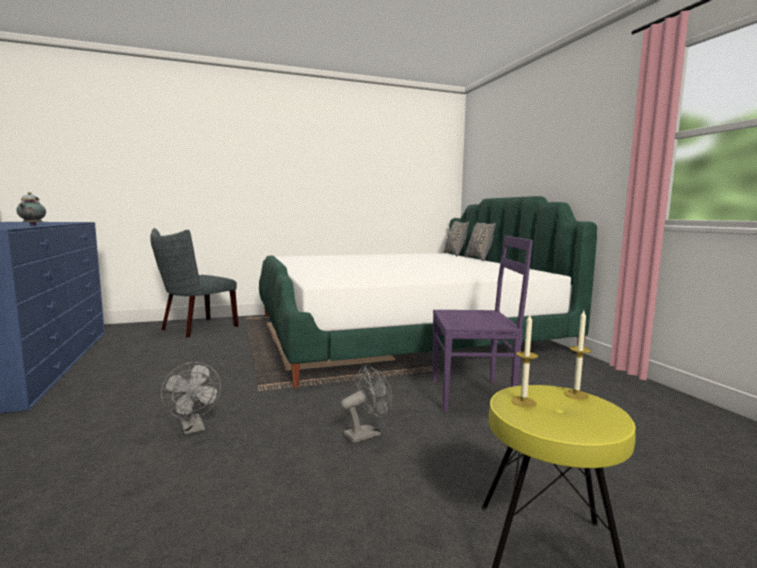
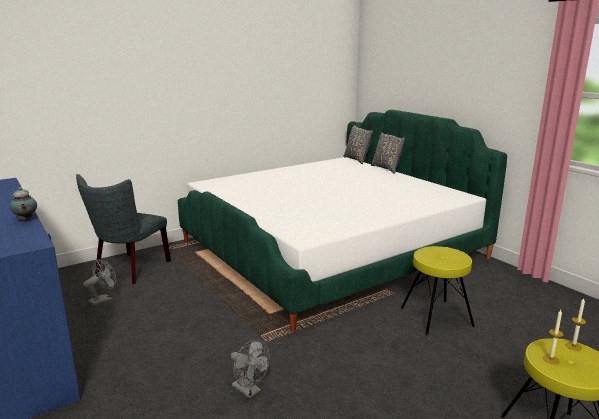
camera: 15 degrees left, 10 degrees up
grey fan [341,365,392,443] -> grey fan moved to [83,259,117,306]
purple chair [433,236,533,412] -> yellow stool [400,246,475,336]

